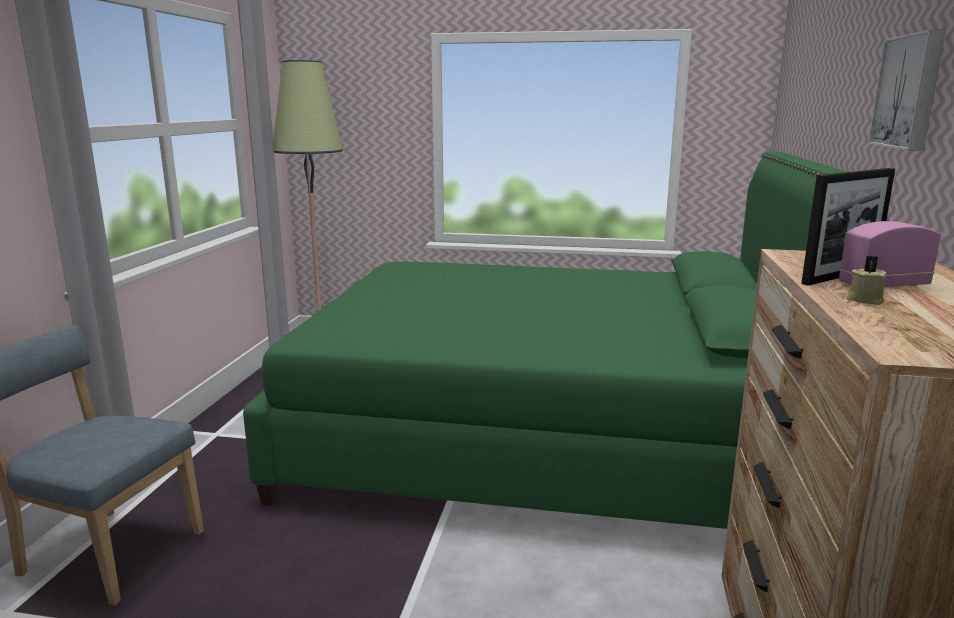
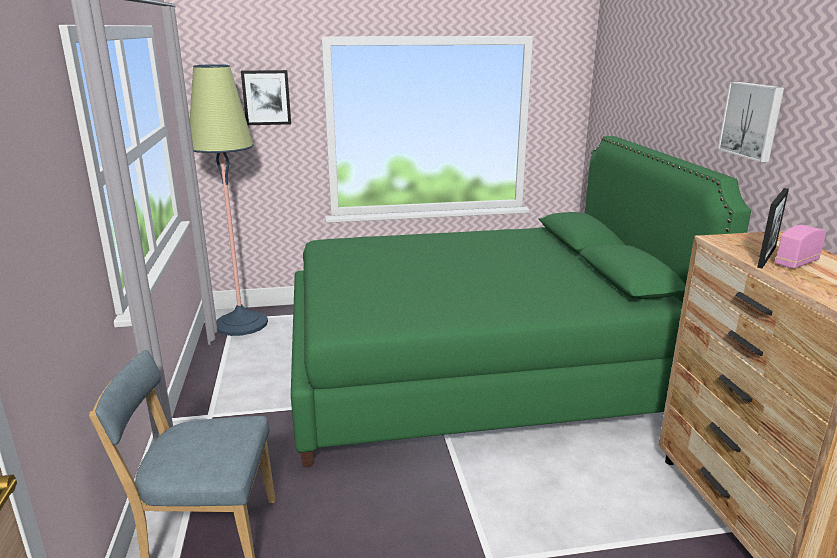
camera: 20 degrees left, 5 degrees up
beige candle [846,256,887,305] -> none
none -> picture [241,70,291,125]

